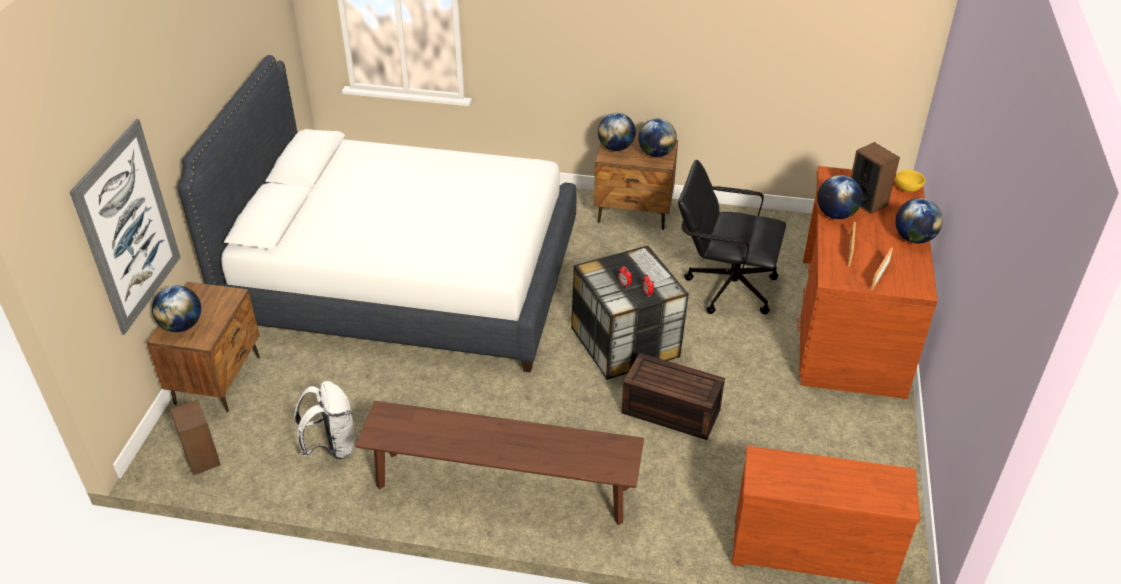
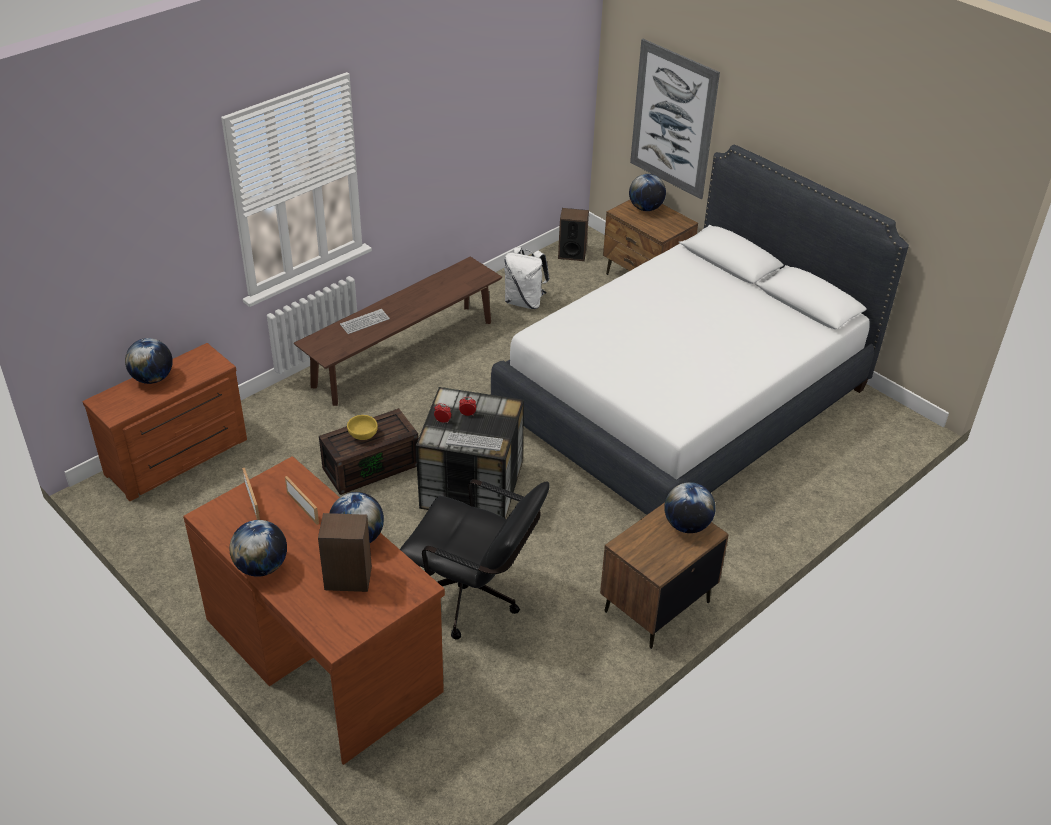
camera: 125 degrees right, 0 degrees up
globe [638,119,677,157] -> globe moved to [125,338,173,384]
black office chair [678,160,786,314] -> black office chair turned 60 degrees clockwise [400,479,549,640]
yellow bowl [895,170,926,192] -> yellow bowl moved to [347,415,378,440]
none -> keyboard [340,309,390,334]

